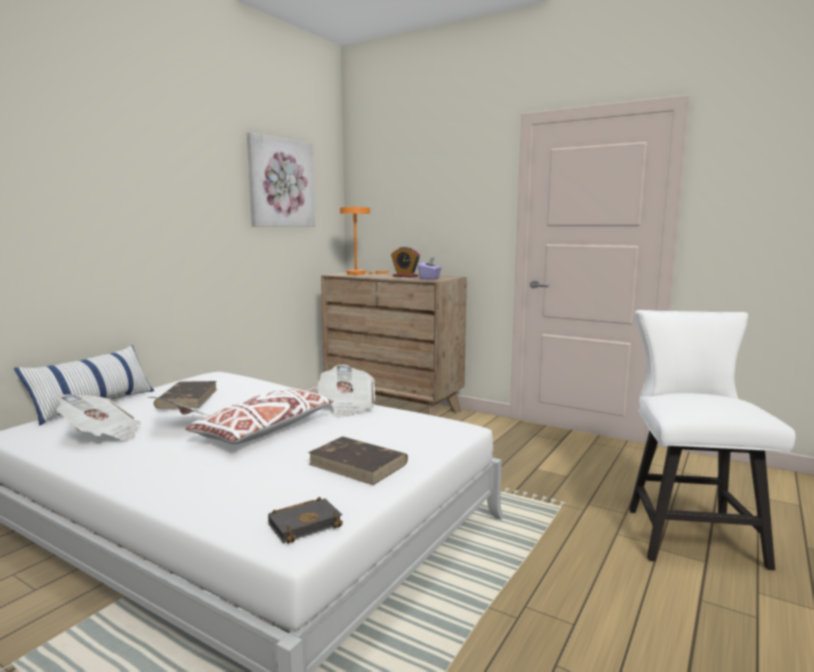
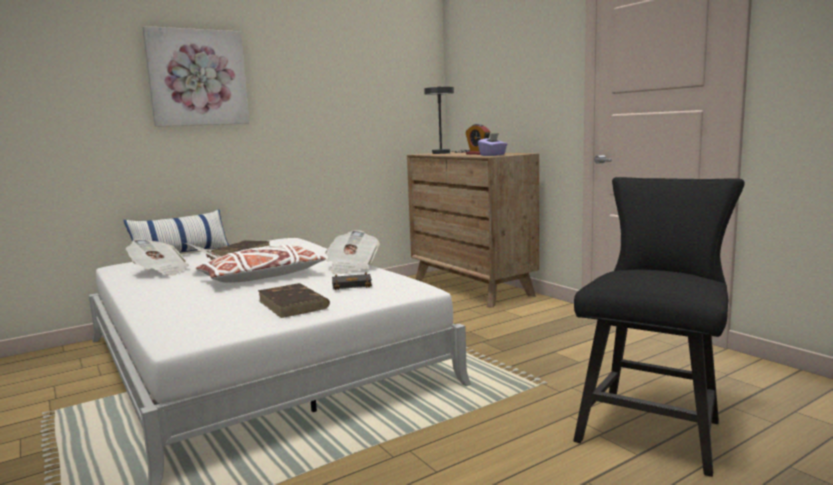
camera: 25 degrees right, 0 degrees up
picture [247,132,315,227] -> picture moved to [143,26,250,127]
black book [268,497,343,544] -> black book moved to [332,272,372,290]
orange table lamp [340,206,389,275] -> grey table lamp [424,87,470,154]
white chair [629,310,796,570] -> black chair [573,177,745,477]

